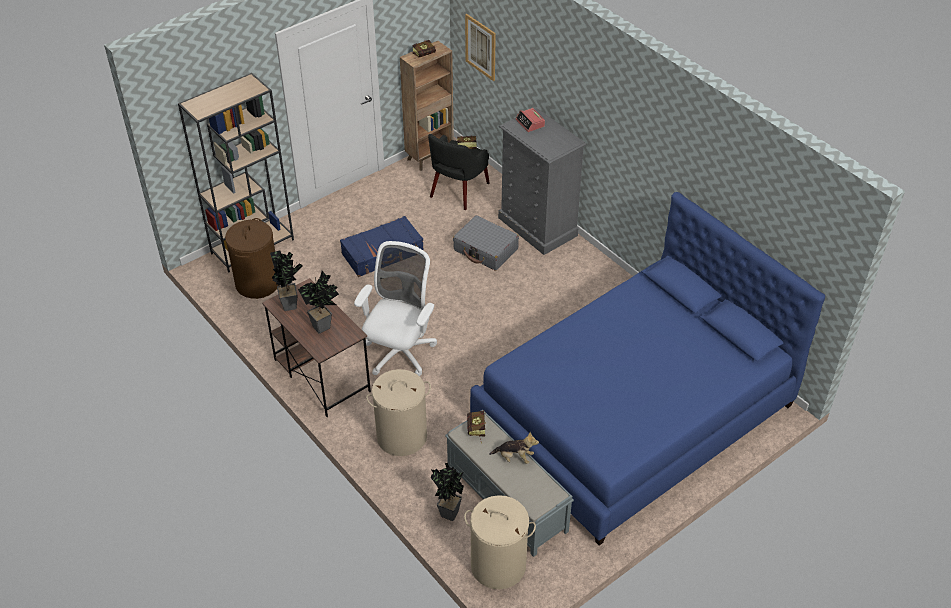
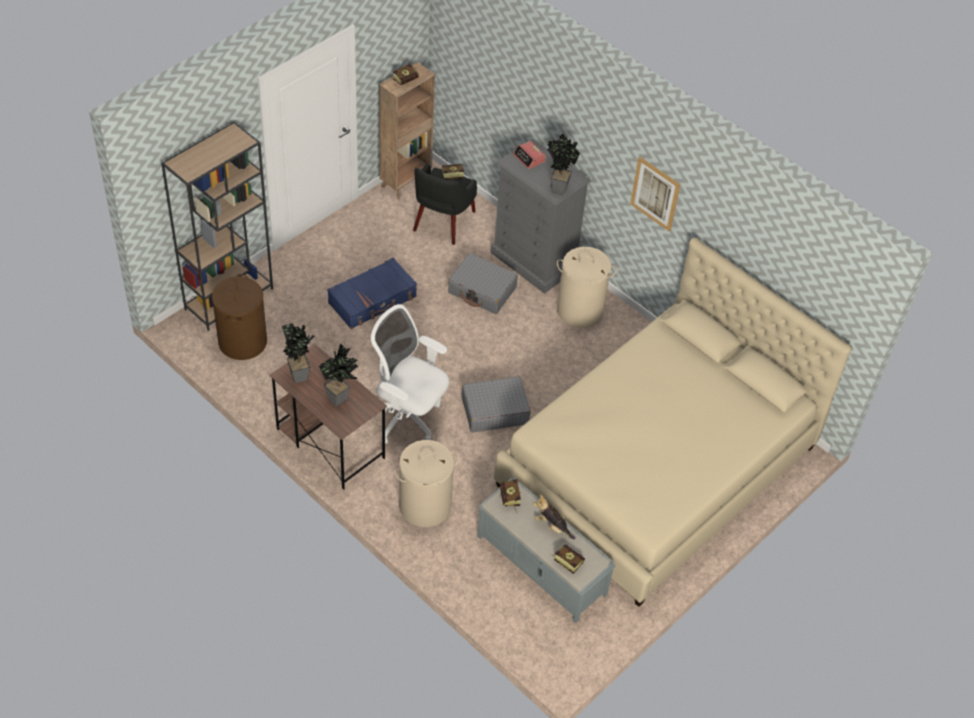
camera: 10 degrees left, 5 degrees up
white office chair [354,241,437,376] -> white office chair turned 75 degrees counterclockwise [371,304,450,444]
potted plant [430,463,464,521] -> potted plant moved to [547,134,580,195]
beige laundry basket [464,495,536,589] -> beige laundry basket moved to [557,247,617,328]
picture [465,14,496,81] -> picture moved to [630,157,681,232]
blue bed [470,192,825,545] -> beige bed [494,238,852,607]
plush toy [489,432,539,464] -> plush toy turned 150 degrees counterclockwise [533,495,575,539]
none -> grey suitcase [462,376,531,432]
none -> book [551,545,585,574]

